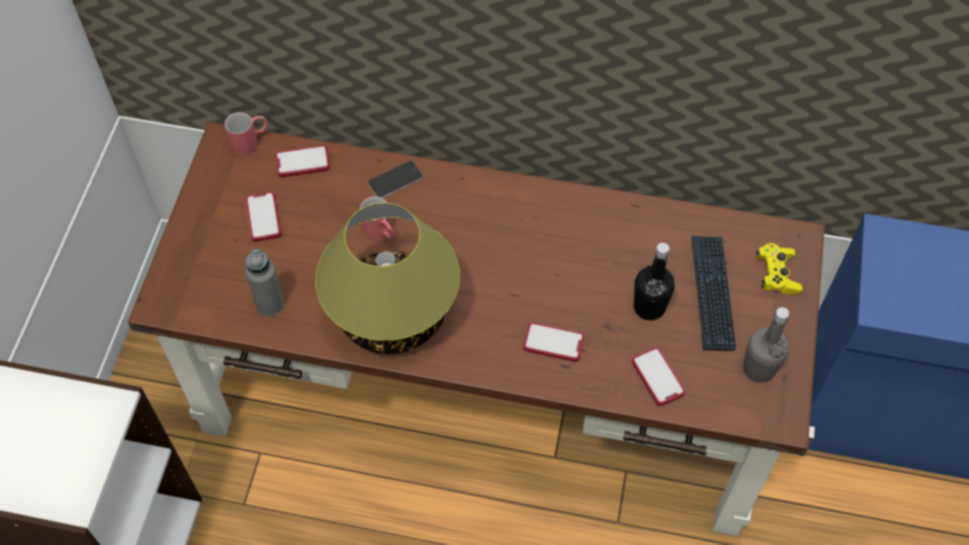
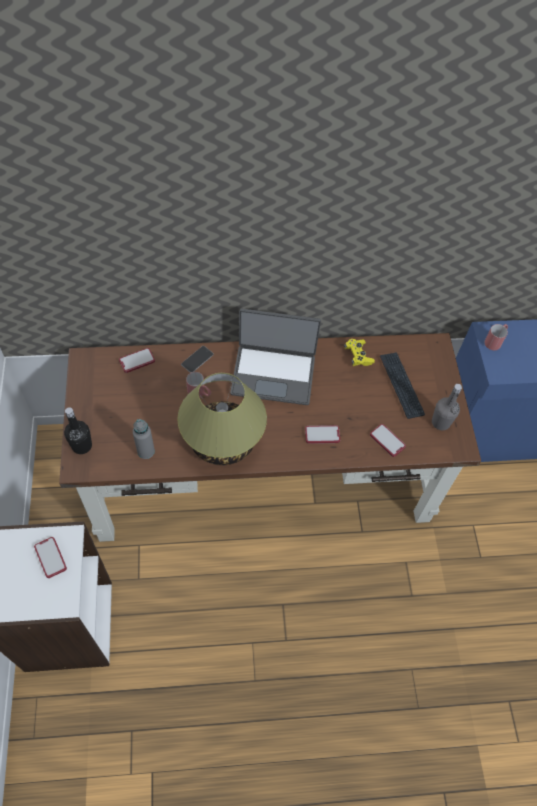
camera: 20 degrees left, 0 degrees up
red mug [225,112,268,155] -> red mug moved to [484,324,508,350]
phone [246,192,281,242] -> phone moved to [34,537,67,578]
black bottle [634,243,675,320] -> black bottle moved to [64,407,92,454]
yellow game controller [756,243,803,294] -> yellow game controller moved to [344,339,375,366]
none -> laptop [230,309,321,405]

